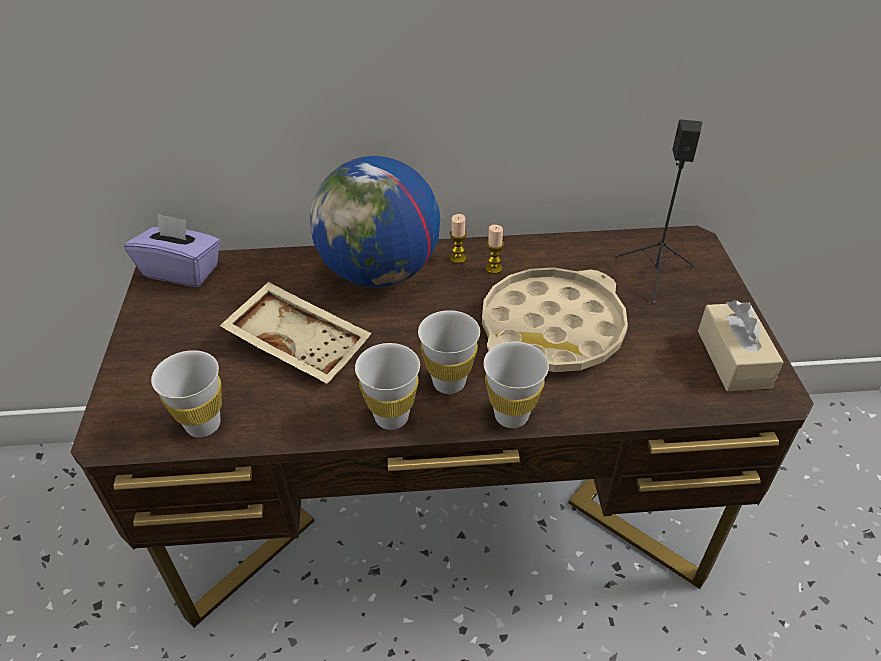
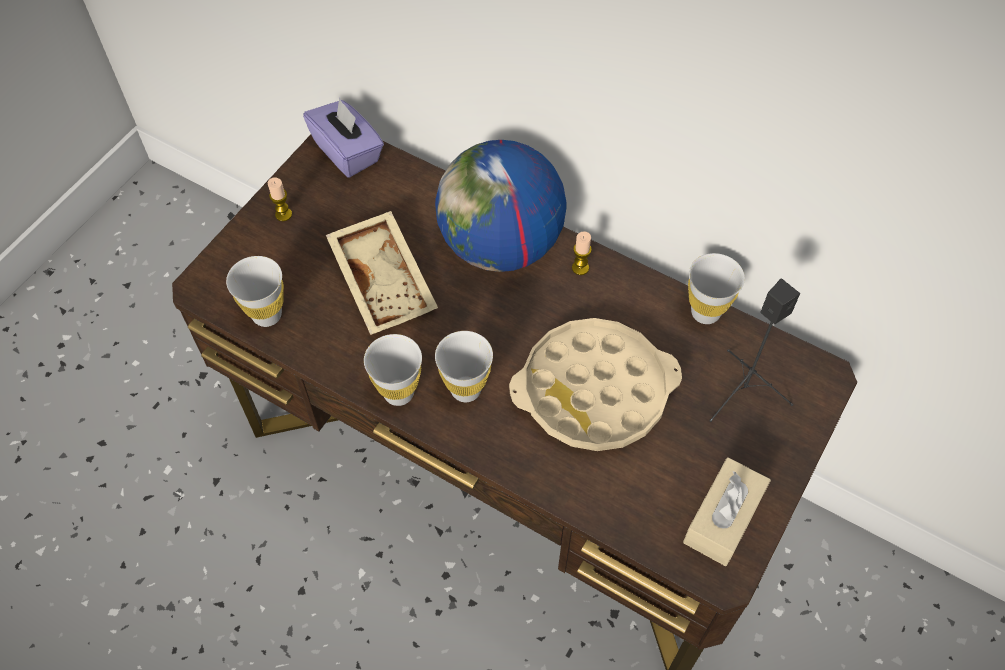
camera: 35 degrees right, 15 degrees up
white cup [483,341,549,428] -> white cup moved to [688,253,745,324]
candle [486,225,504,274] -> candle moved to [267,177,292,221]

